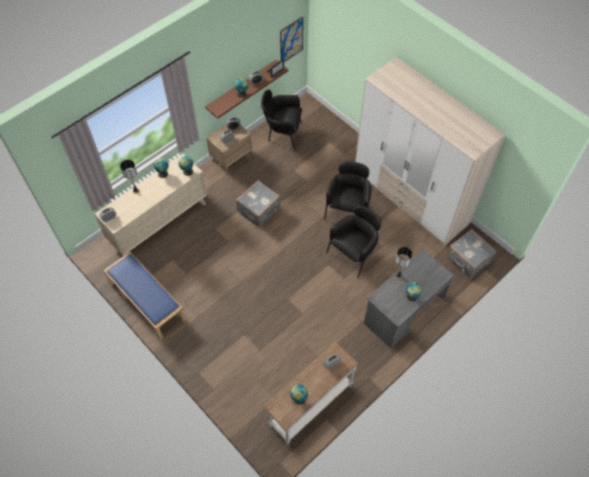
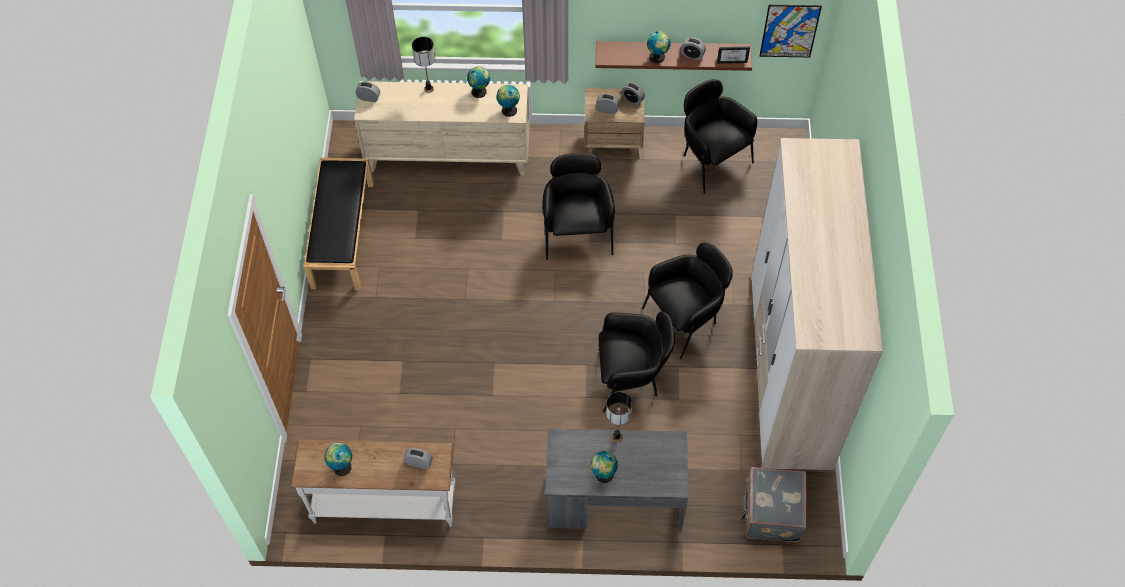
camera: 45 degrees right, 0 degrees up
blue bench [103,252,186,340] -> black bench [304,158,374,290]
grey suitcase [236,180,280,227] -> black armchair [542,153,615,260]

